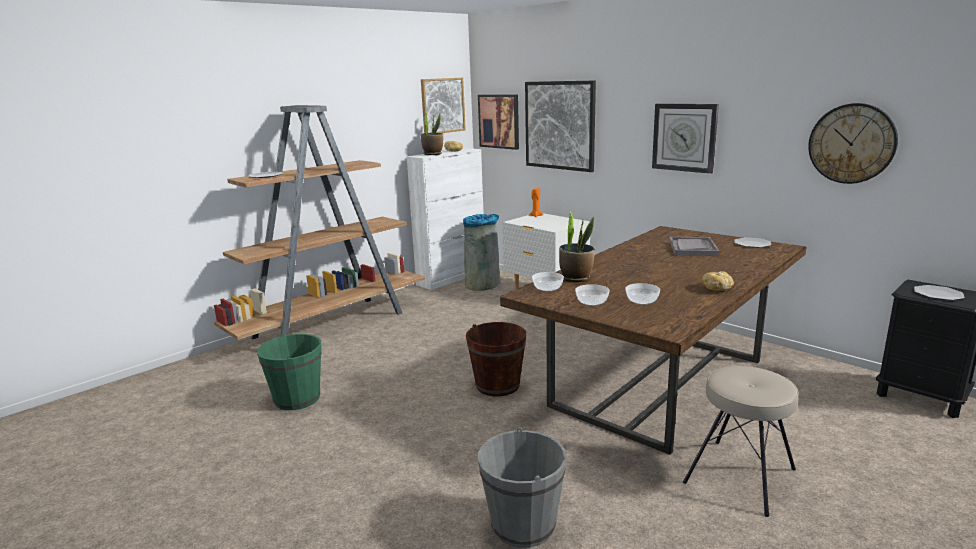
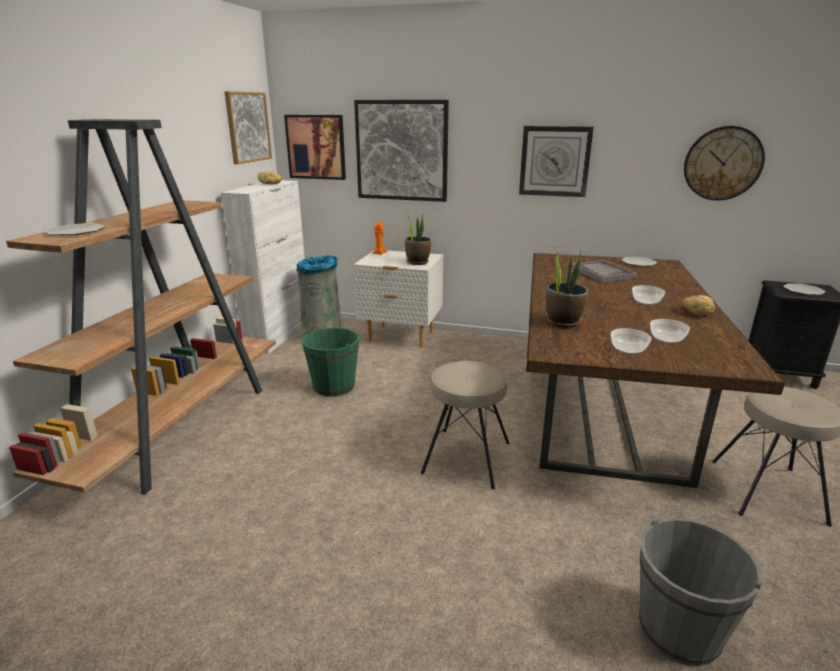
camera: 30 degrees left, 5 degrees up
green bucket [257,334,321,410] -> green bucket moved to [302,328,359,397]
potted plant [421,112,443,155] -> potted plant moved to [405,212,431,265]
brown bucket [466,322,526,396] -> beige stool [421,361,510,489]
bowl [532,272,564,292] -> bowl moved to [632,285,665,305]

